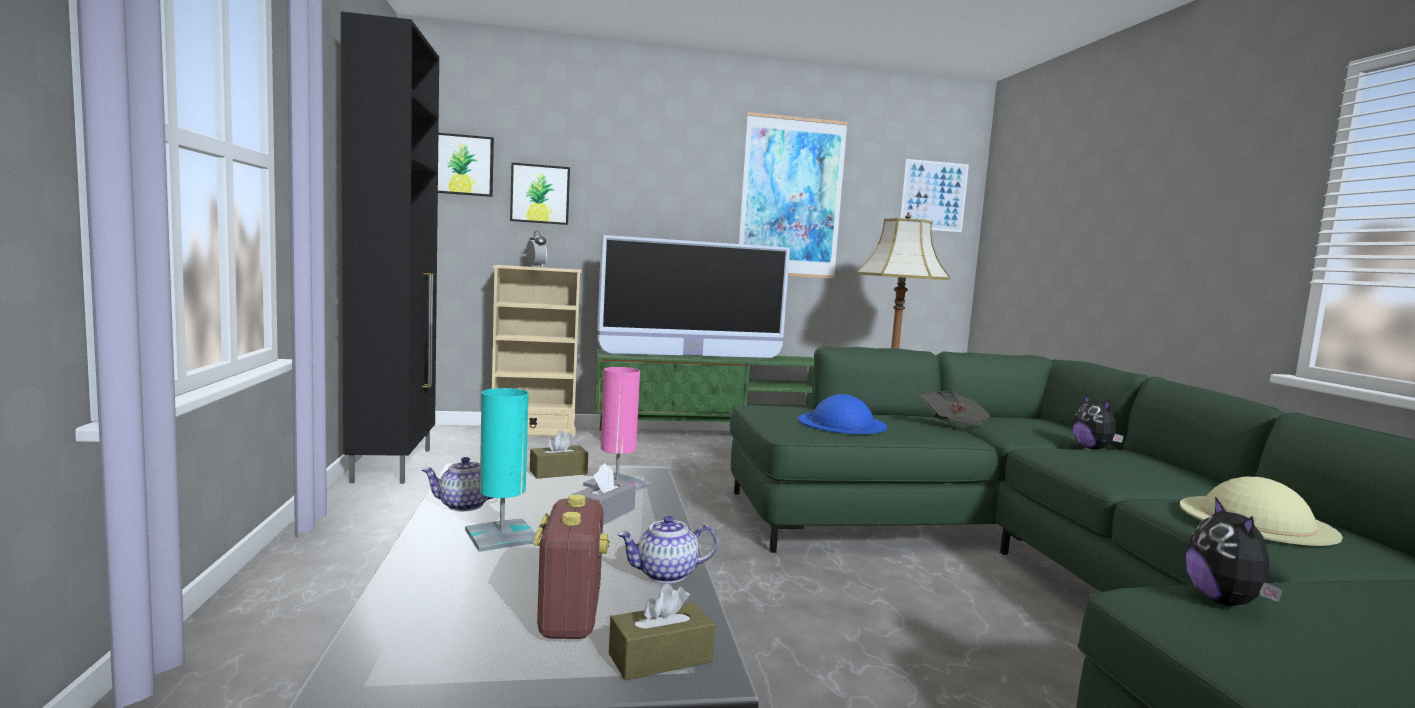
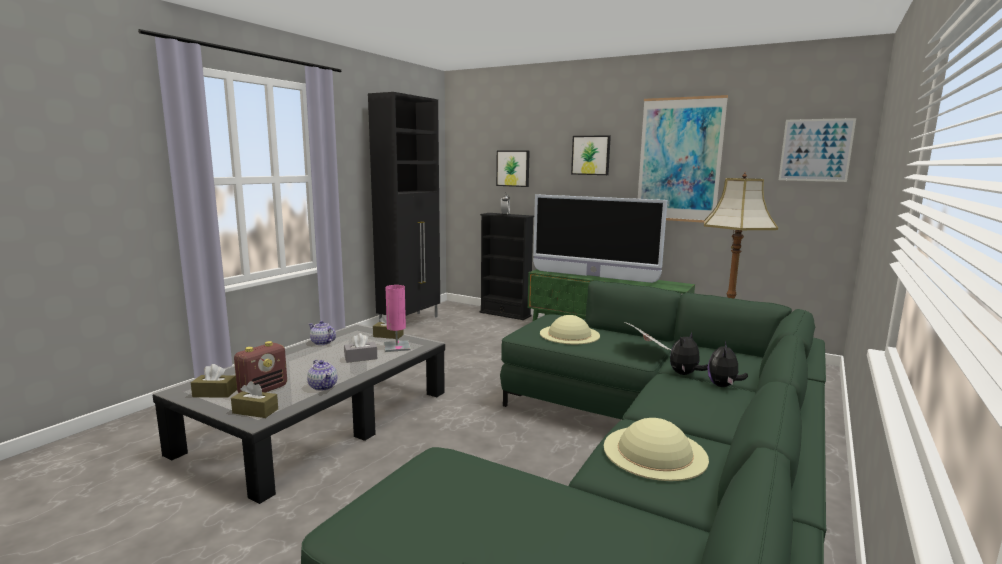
camera: 40 degrees right, 5 degrees up
picture [438,133,494,197] -> picture moved to [571,135,611,175]
turquoise table lamp [465,388,536,552] -> none
beige bookcase [492,265,582,436] -> black bookcase [480,213,534,320]
teapot [617,516,717,583] -> teapot turned 150 degrees counterclockwise [307,360,338,391]
blue hat [798,394,887,434] -> beige hat [540,315,600,344]
plush toy [1186,496,1282,606] -> plush toy moved to [670,332,708,375]
none -> brown tissue box [191,364,237,398]

